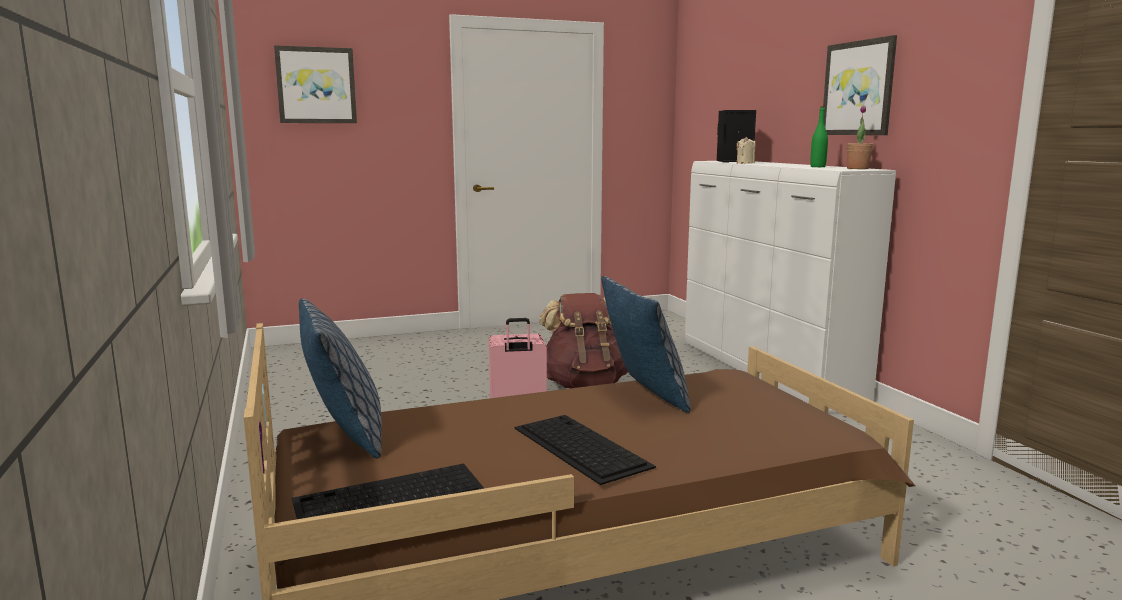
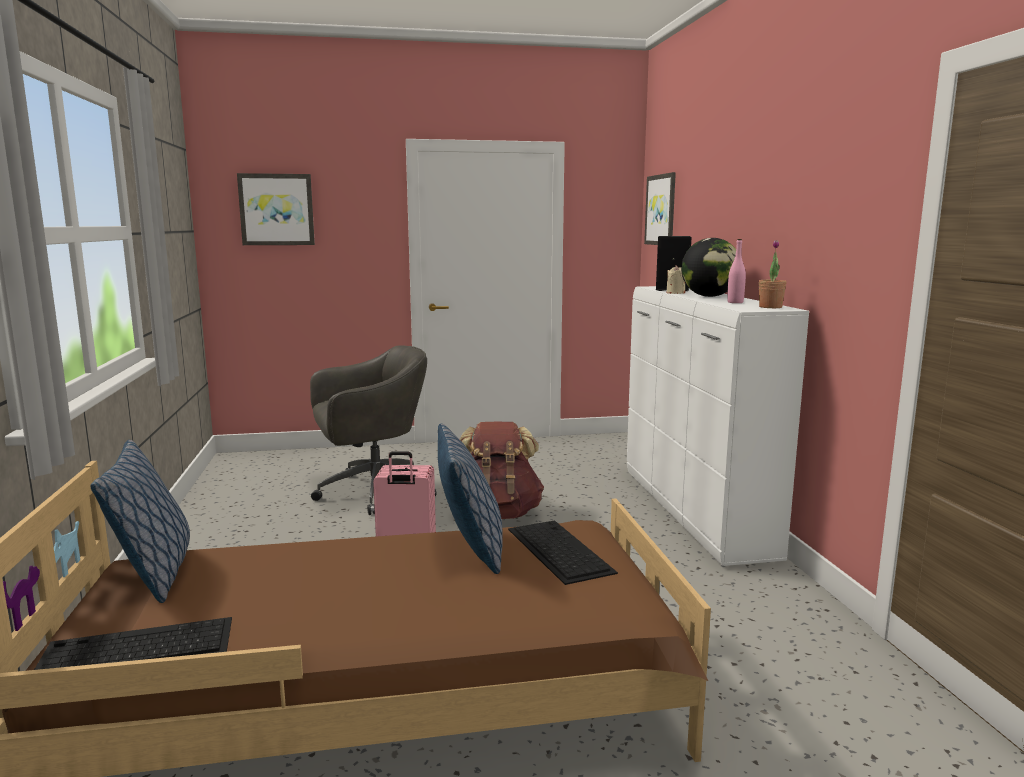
camera: 10 degrees right, 0 degrees up
keyboard [515,415,656,485] -> keyboard moved to [508,520,618,585]
green bottle [810,106,828,167] -> pink bottle [727,239,746,303]
picture [823,35,897,135] -> picture moved to [644,172,676,245]
none -> grey office chair [310,345,437,515]
none -> globe [681,238,736,297]

